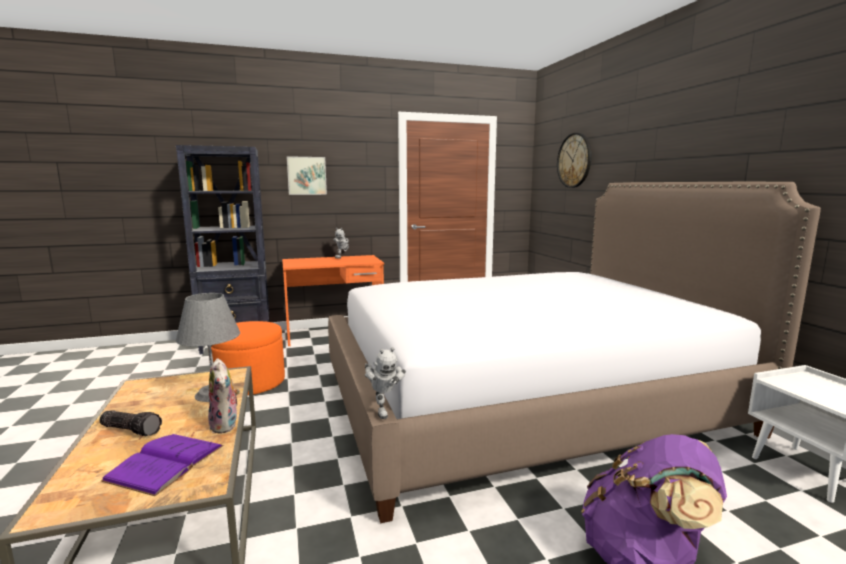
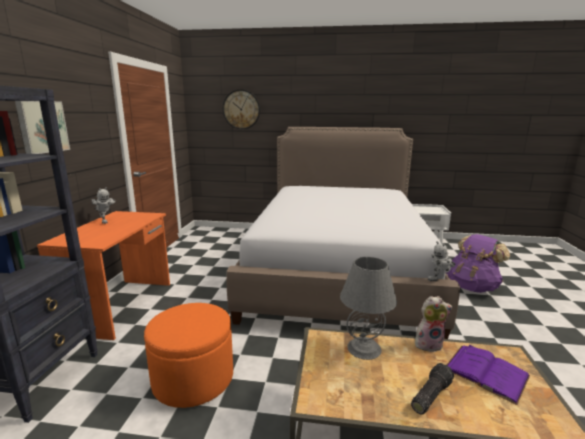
camera: 65 degrees left, 5 degrees up
toy robot [365,347,406,419] -> toy robot turned 150 degrees clockwise [428,241,456,281]

